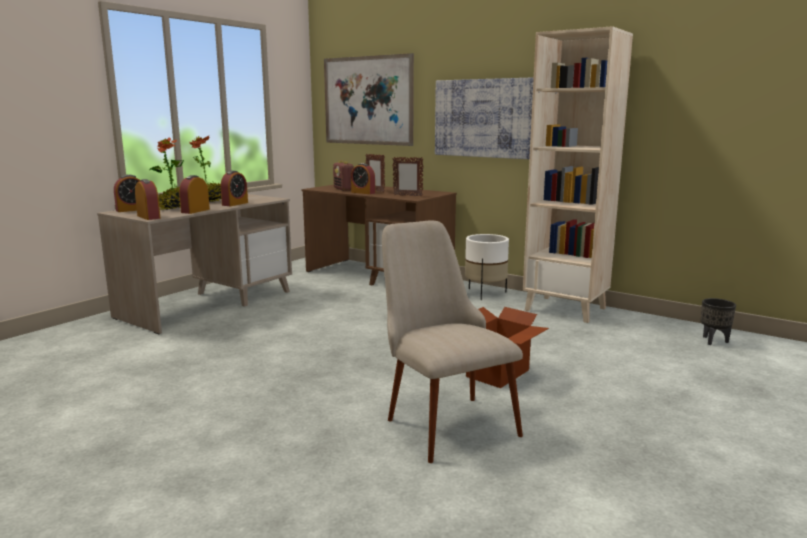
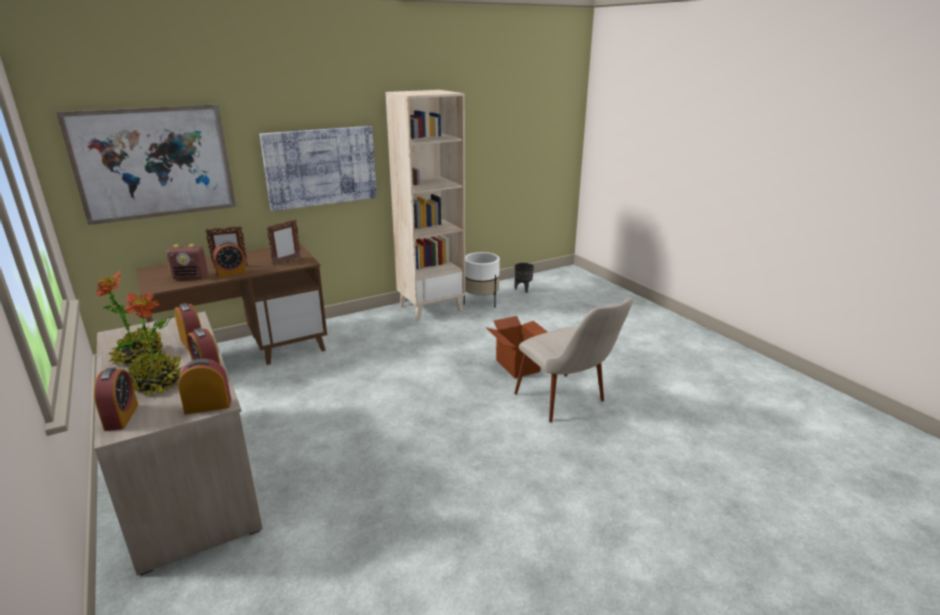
camera: 65 degrees left, 10 degrees up
beige chair [382,221,523,463] -> beige chair turned 120 degrees counterclockwise [514,298,633,422]
white planter [465,234,509,300] -> white planter moved to [464,252,500,307]

